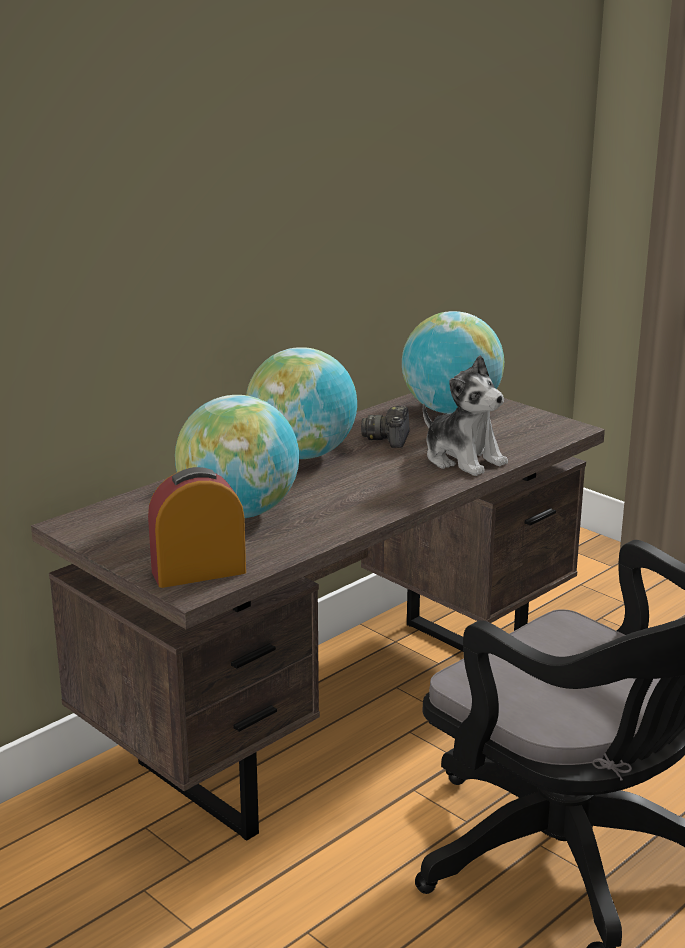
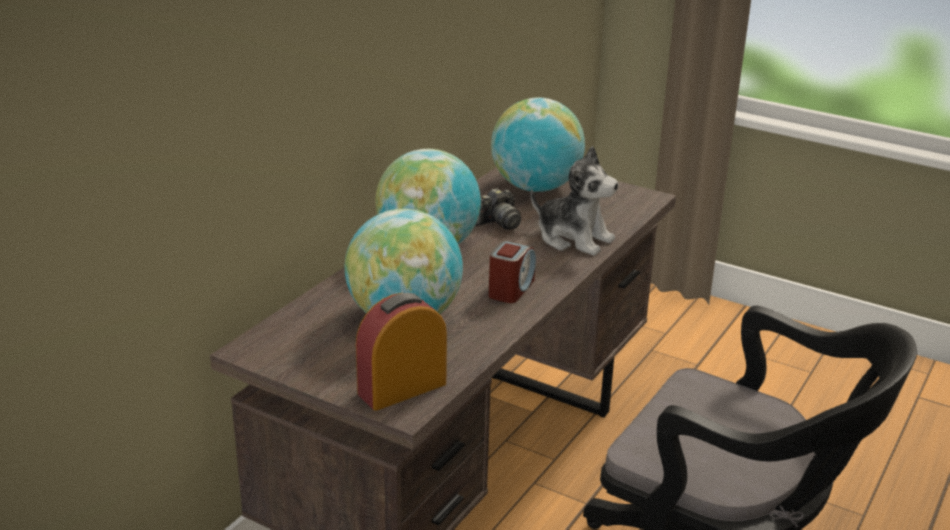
camera: 15 degrees left, 5 degrees up
camera [361,406,410,448] -> camera turned 120 degrees counterclockwise [475,188,521,230]
none -> alarm clock [489,241,536,303]

